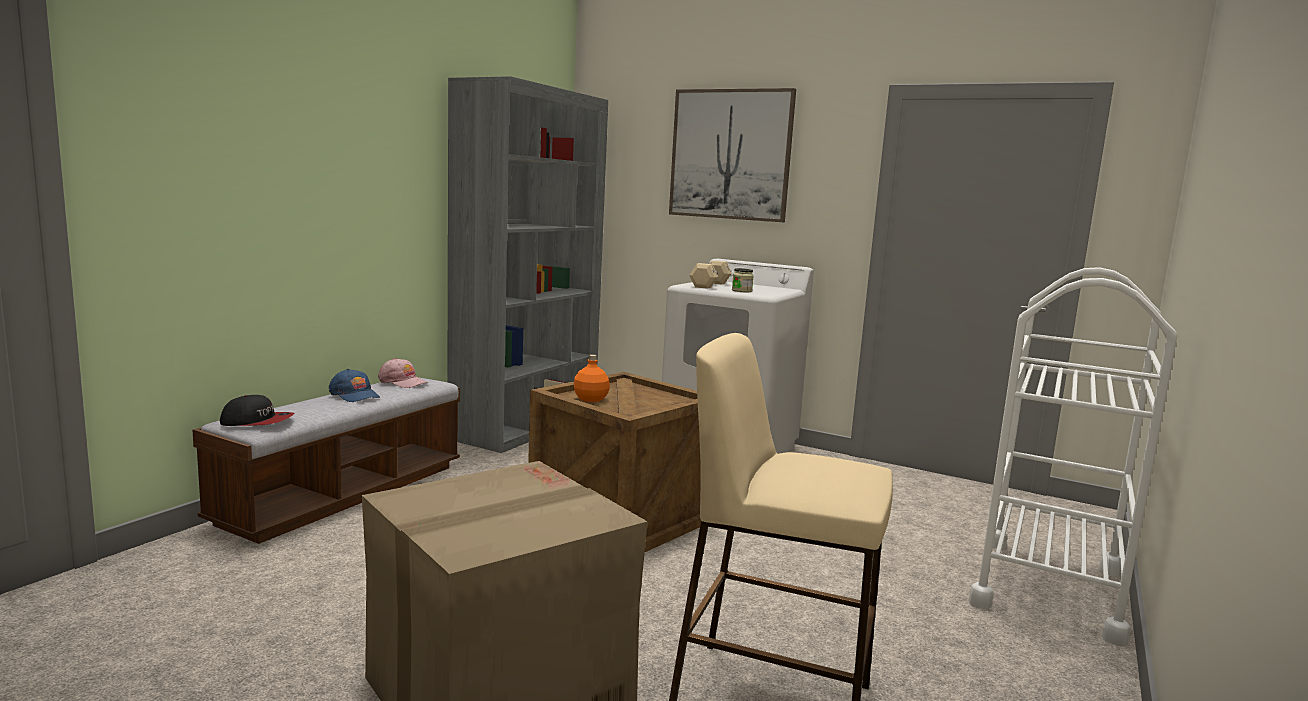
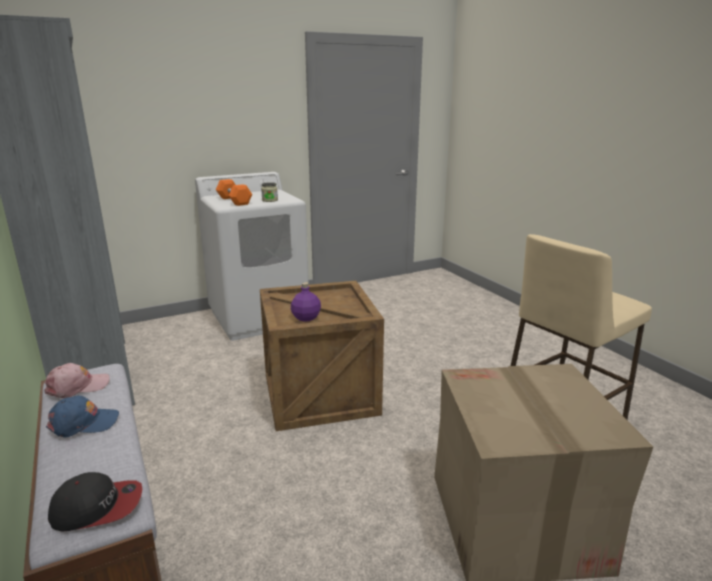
camera: 55 degrees left, 10 degrees up
cap [220,395,294,426] -> cap turned 45 degrees clockwise [48,472,142,532]
orange bottle [573,354,610,402] -> purple bottle [291,282,321,322]
picture [669,88,796,222] -> none
beige dumbbell [690,260,732,289] -> orange dumbbell [216,179,252,206]
white cart [968,267,1177,647] -> none

